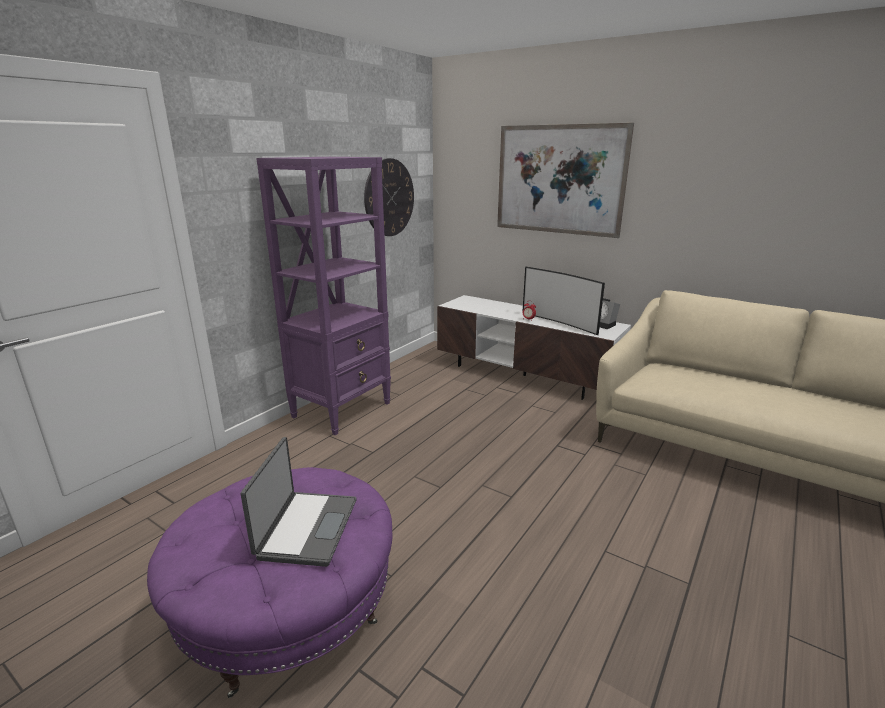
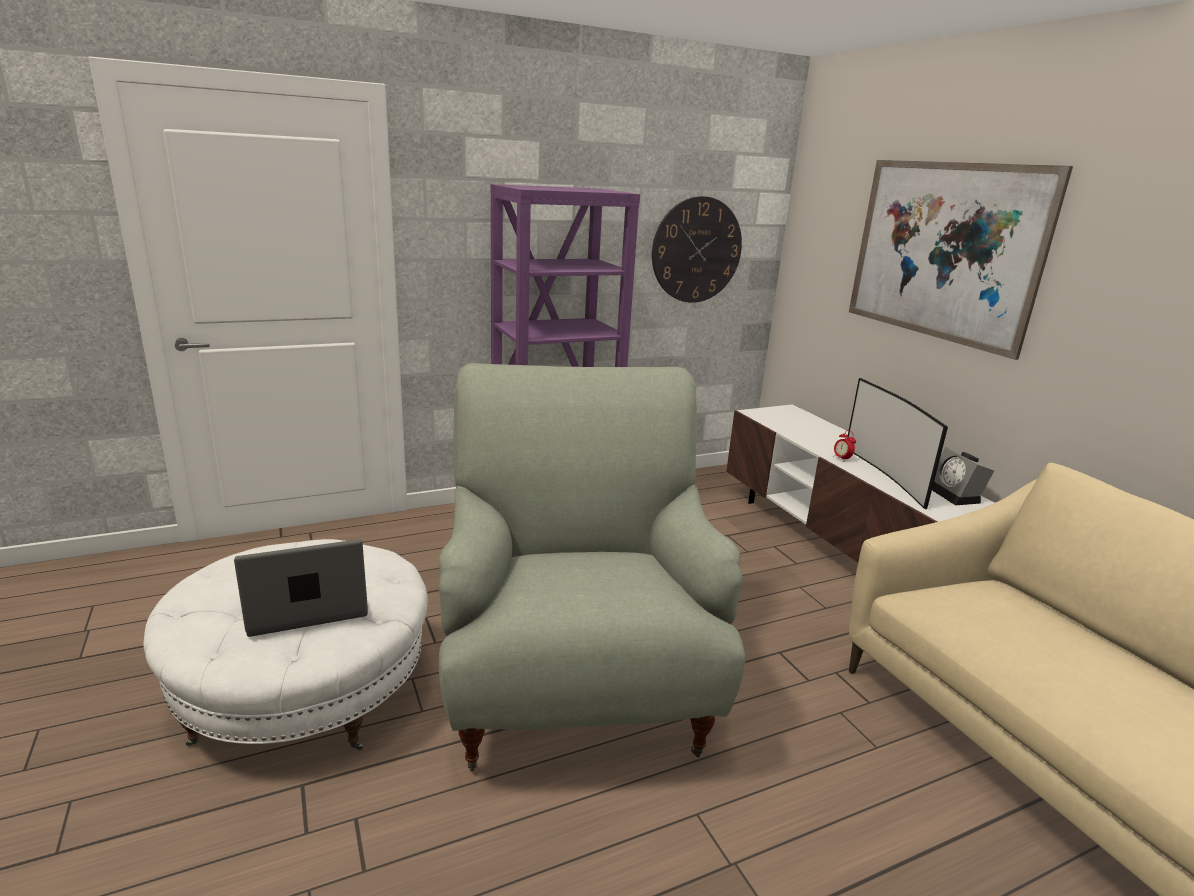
camera: 30 degrees right, 0 degrees up
purple ottoman [147,467,392,698] -> white ottoman [143,539,428,750]
laptop [241,437,357,567] -> laptop turned 150 degrees counterclockwise [234,539,368,637]
none -> grey armchair [439,363,745,771]

